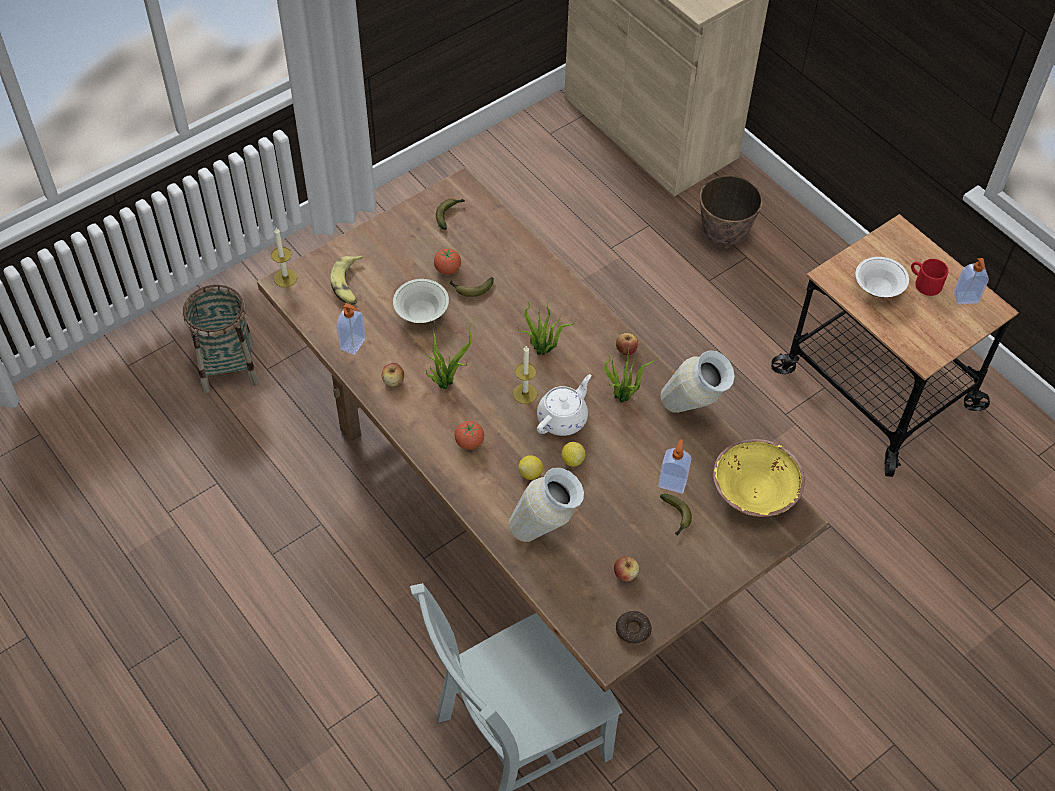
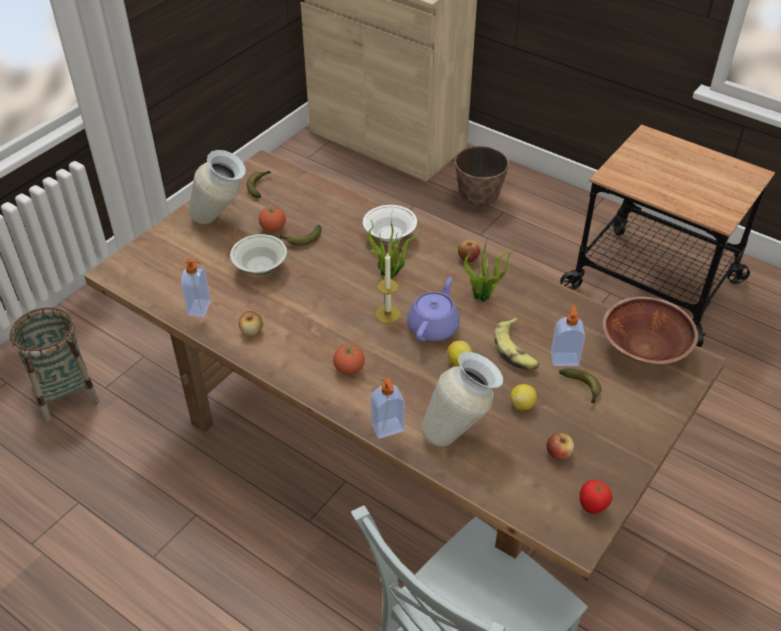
camera: 15 degrees left, 10 degrees down
candle [271,228,298,287] -> none
banana [330,255,363,305] -> banana moved to [494,318,539,370]
potted plant [424,319,476,389] -> none
lemon [518,455,543,480] -> lemon moved to [510,384,537,411]
white teapot [537,374,591,436] -> purple teapot [407,277,460,342]
donut [616,611,652,645] -> tomato [579,480,612,514]
vase [660,350,735,413] -> vase moved to [188,150,246,224]
yellow bowl [713,439,805,517] -> brown bowl [603,296,698,364]
white bowl [855,257,909,297] -> white bowl moved to [363,205,417,243]
red mug [911,259,949,296] -> none
soap dispenser [953,258,989,304] -> soap dispenser moved to [371,377,405,439]

